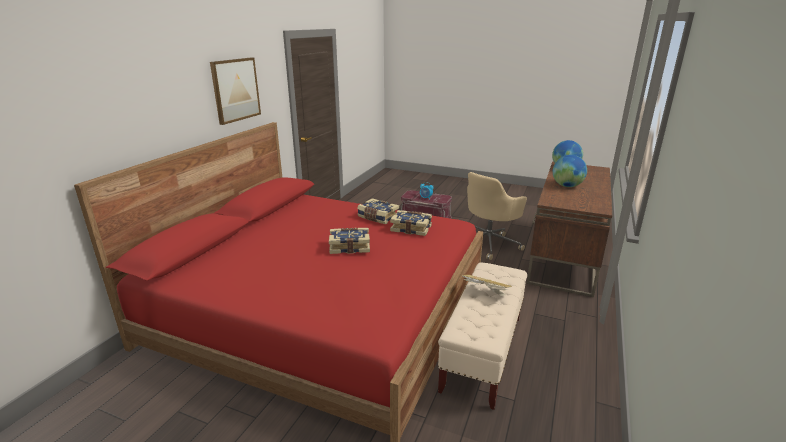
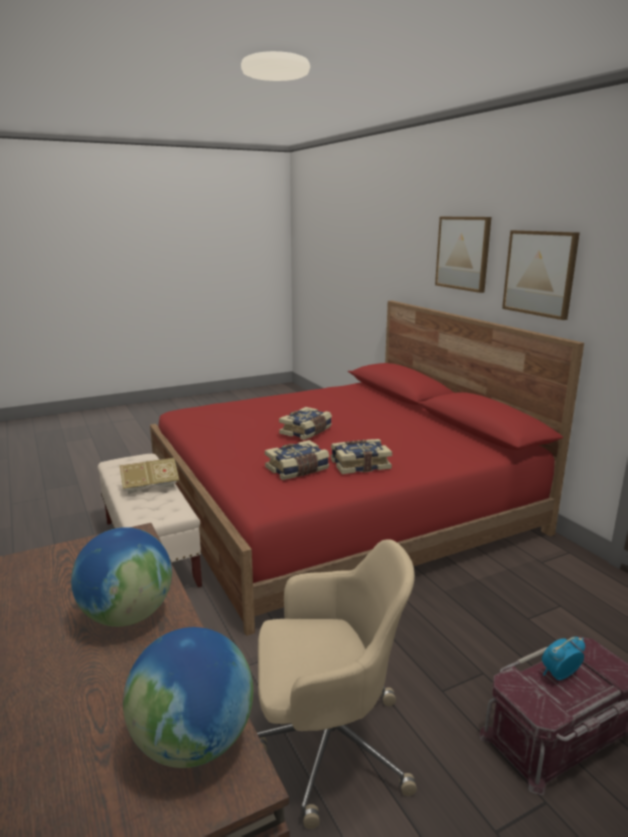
camera: 130 degrees right, 5 degrees down
beige office chair [467,172,527,260] -> beige office chair turned 90 degrees clockwise [257,539,417,829]
none -> picture [435,217,491,293]

